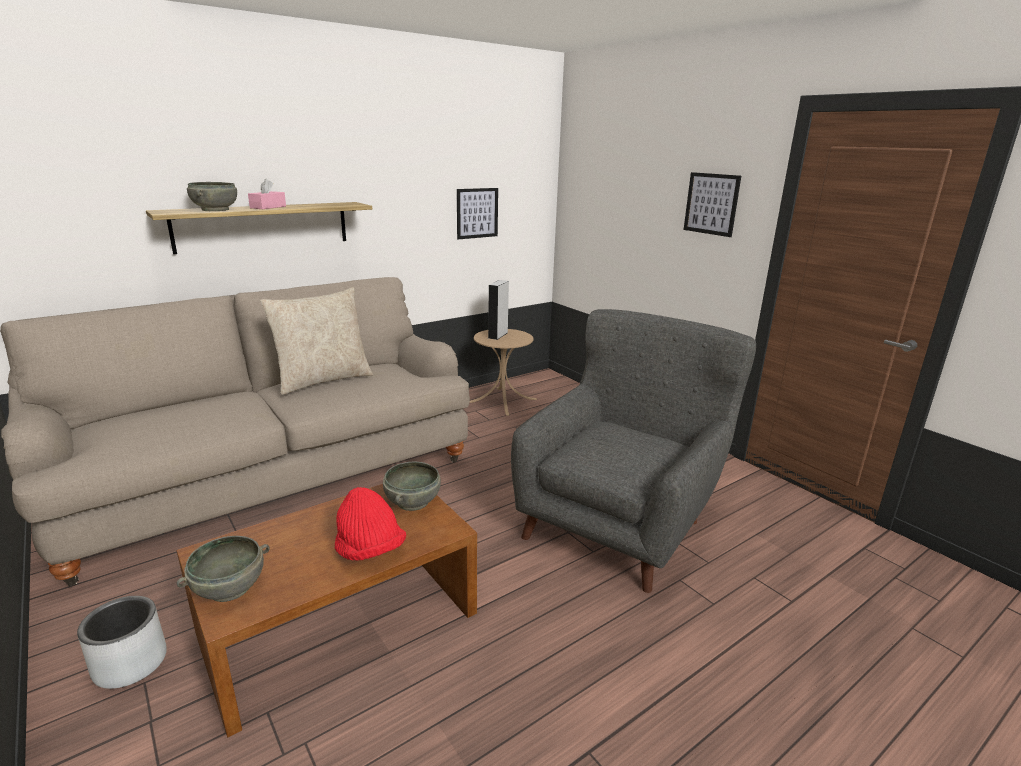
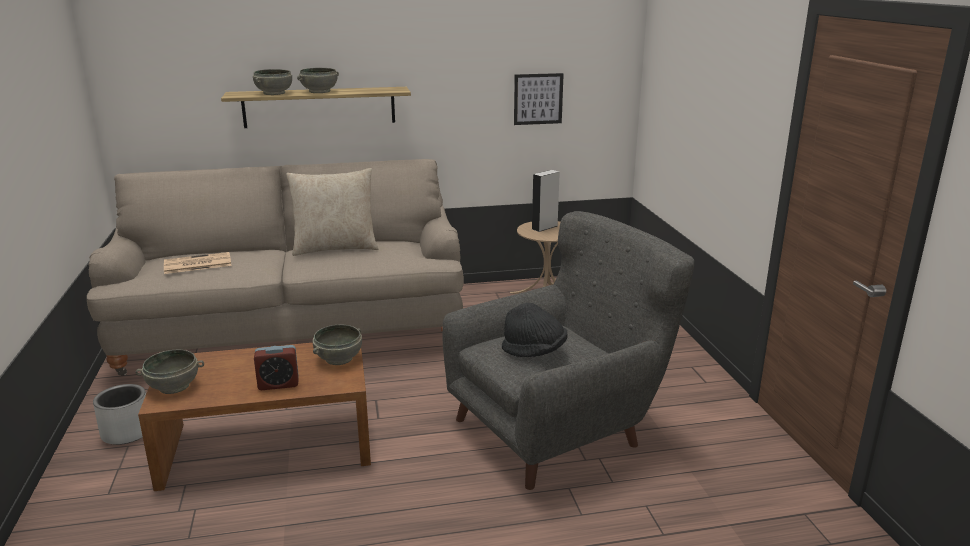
camera: 25 degrees right, 0 degrees up
pink tissue box [248,178,286,209] -> grey bowl [297,68,339,93]
red hat [335,487,406,561] -> alarm clock [254,345,299,390]
picture [684,172,741,237] -> none
none -> newspaper [164,252,232,274]
none -> black hat [502,303,568,357]

